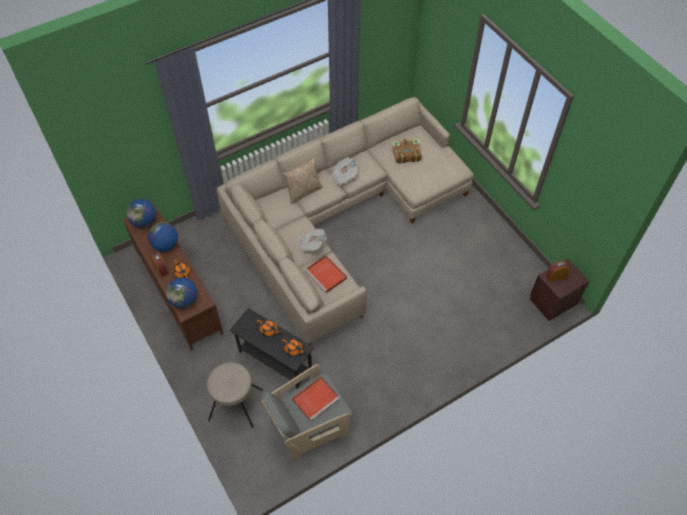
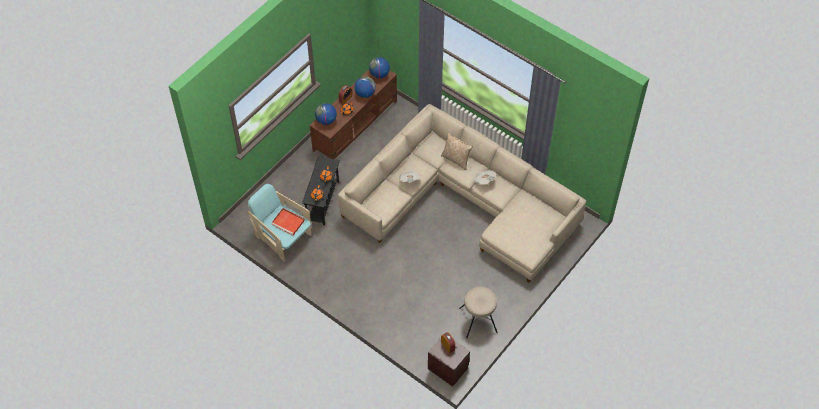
camera: 70 degrees right, 0 degrees up
beige stool [207,363,263,428] -> beige stool moved to [459,287,498,338]
grey armchair [261,364,352,461] -> turquoise armchair [248,184,312,262]
red tray [305,255,347,293] -> none
book [392,138,422,164] -> none

